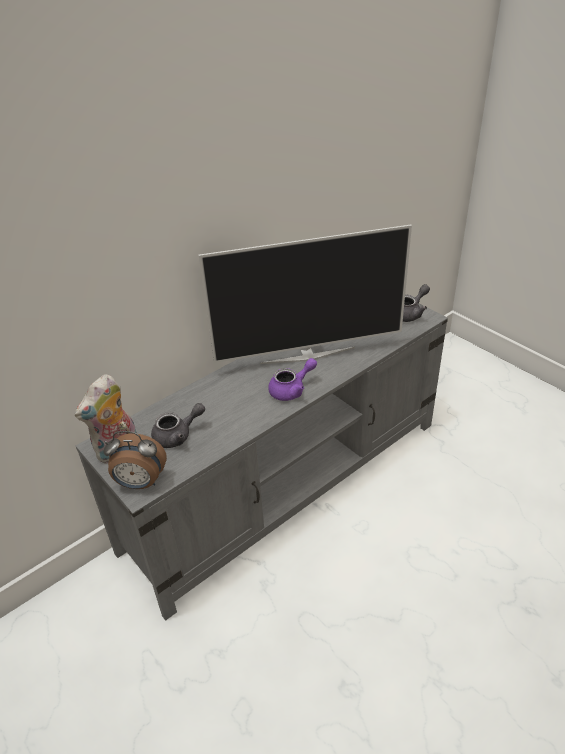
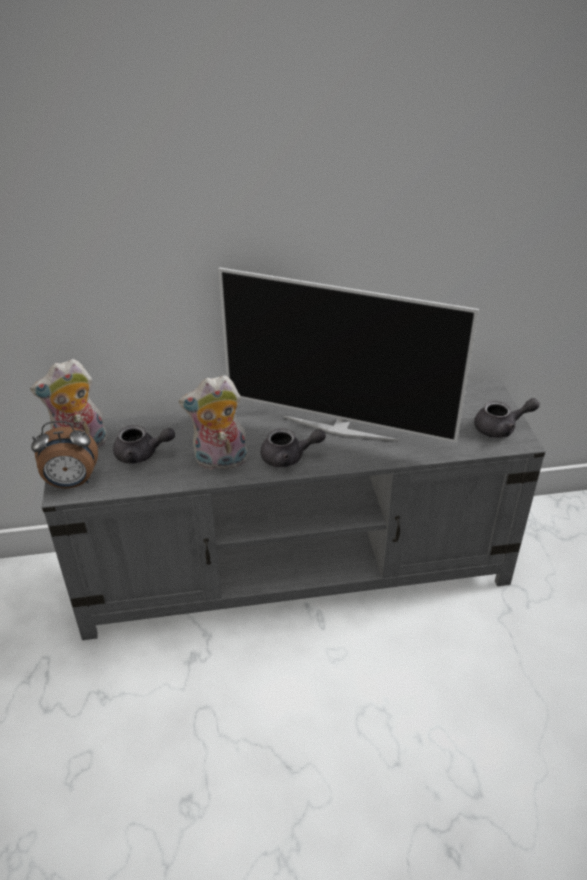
camera: 30 degrees right, 0 degrees up
alarm clock [104,431,167,489] -> alarm clock turned 45 degrees counterclockwise [31,421,98,488]
purple teapot [268,358,317,401] -> grey teapot [260,428,326,467]
none -> plush toy [179,375,248,470]

